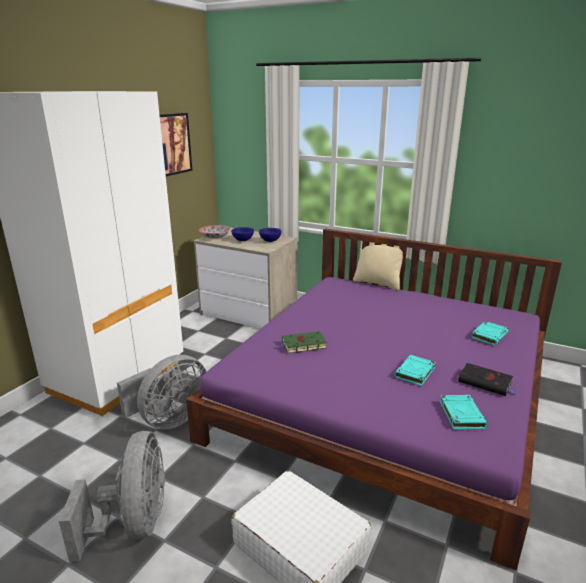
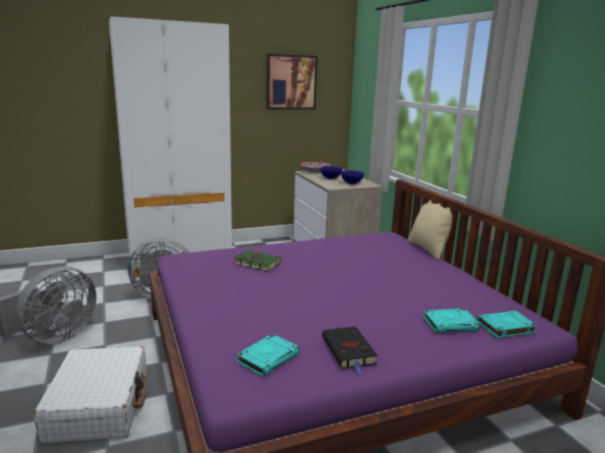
camera: 40 degrees right, 5 degrees down
turquoise book [394,355,436,386] -> turquoise book moved to [477,311,537,338]

